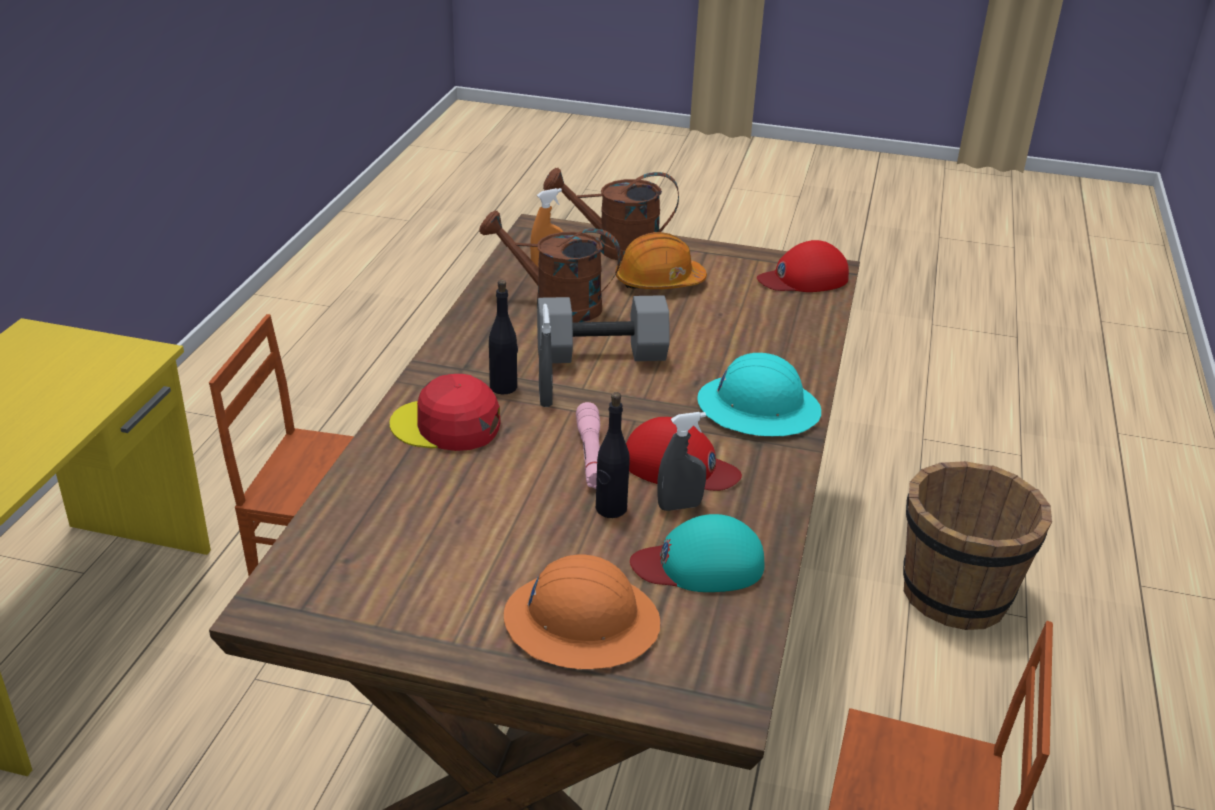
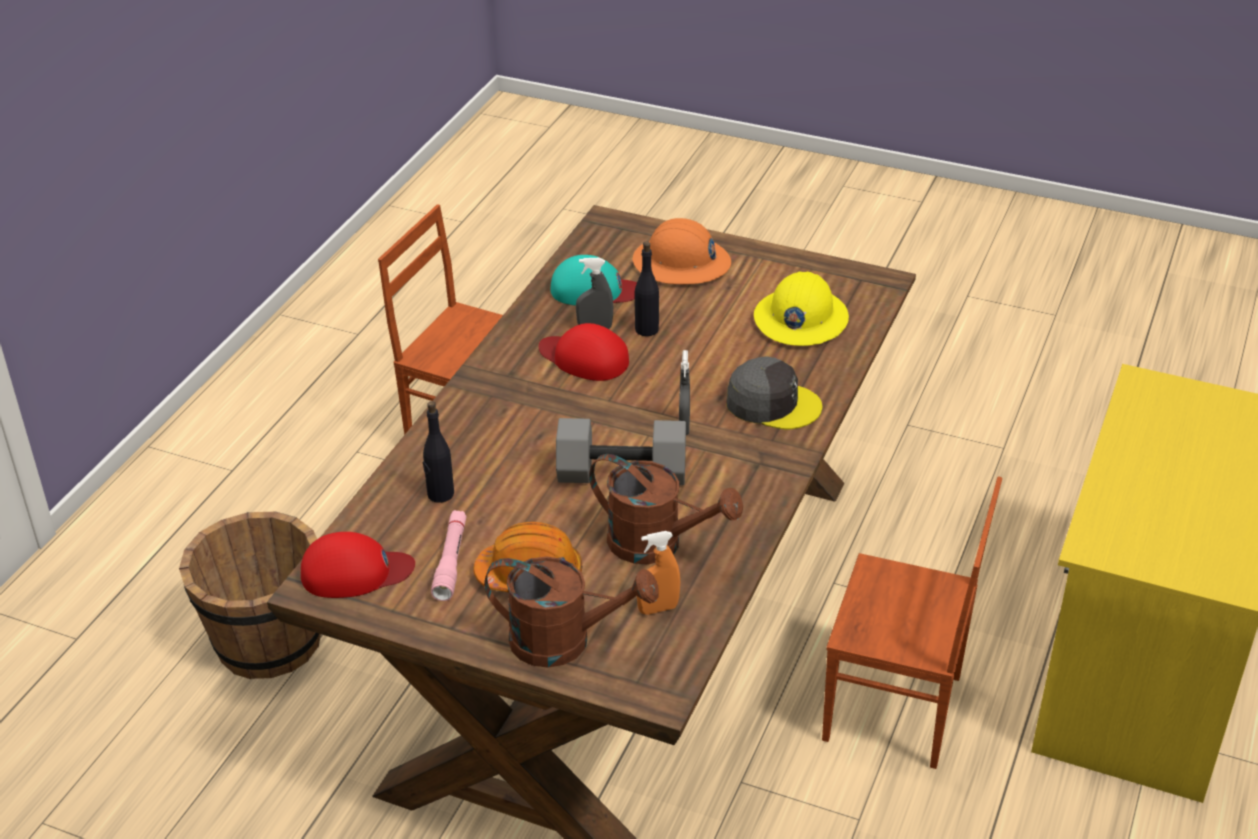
camera: 170 degrees left, 5 degrees up
red cap [389,374,500,451] -> grey cap [726,356,822,430]
black bottle [489,280,518,394] -> black bottle moved to [423,401,454,503]
pink flashlight [576,402,600,489] -> pink flashlight moved to [431,510,466,601]
turquoise hard hat [697,353,821,436] -> none
none -> yellow hard hat [754,271,849,346]

